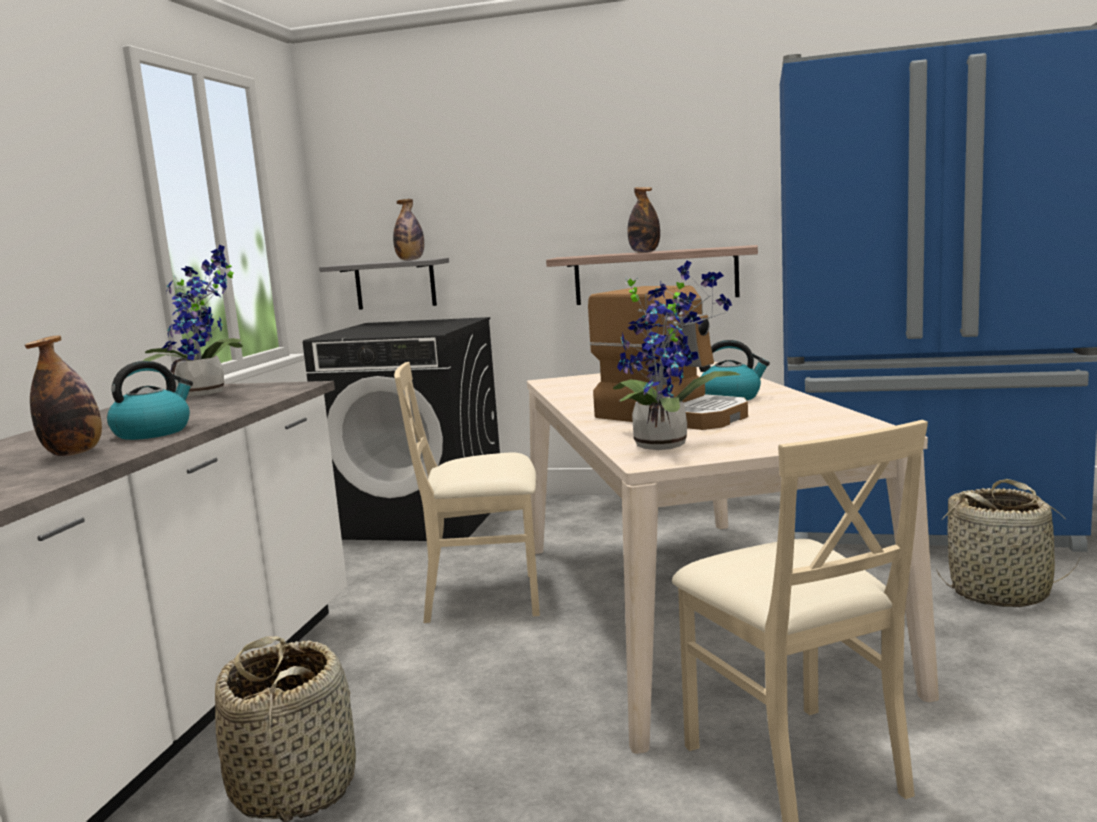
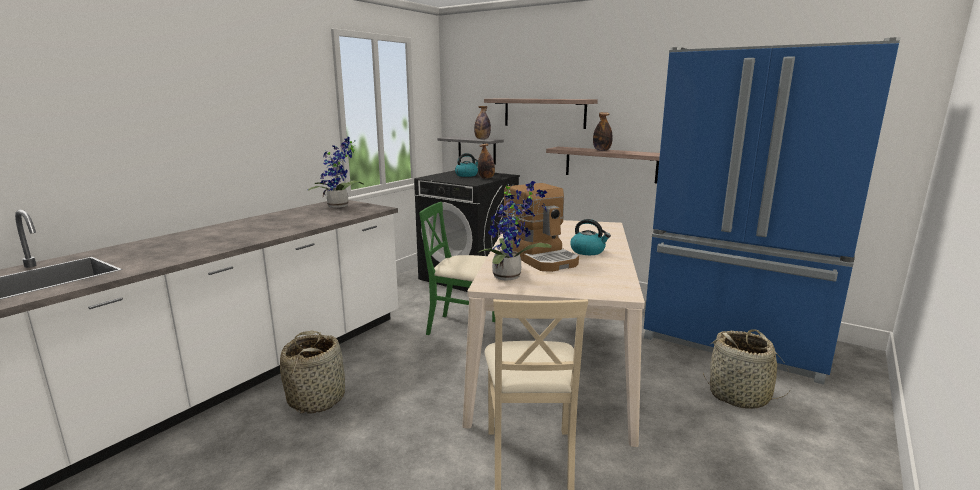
camera: 20 degrees right, 5 degrees up
bottle [25,335,102,456] -> bottle moved to [478,144,495,179]
kettle [107,361,193,440] -> kettle moved to [455,153,478,177]
beige chair [394,362,540,623] -> green chair [419,202,495,335]
none -> shelf [484,99,598,129]

